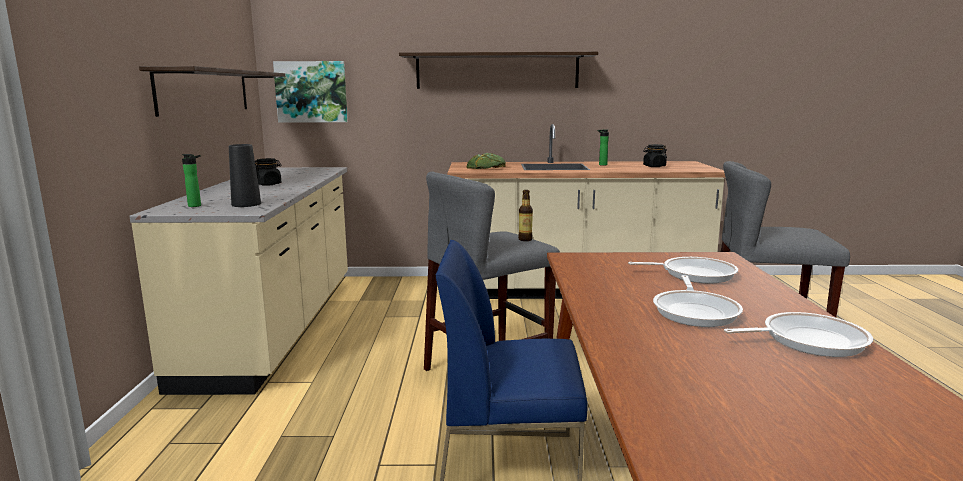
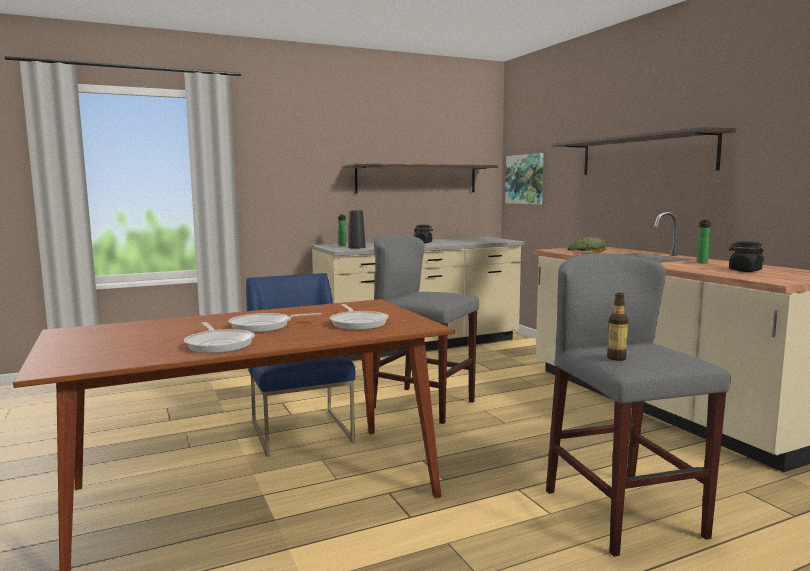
camera: 65 degrees right, 5 degrees down
bottle [518,190,533,241] -> bottle moved to [607,293,628,361]

